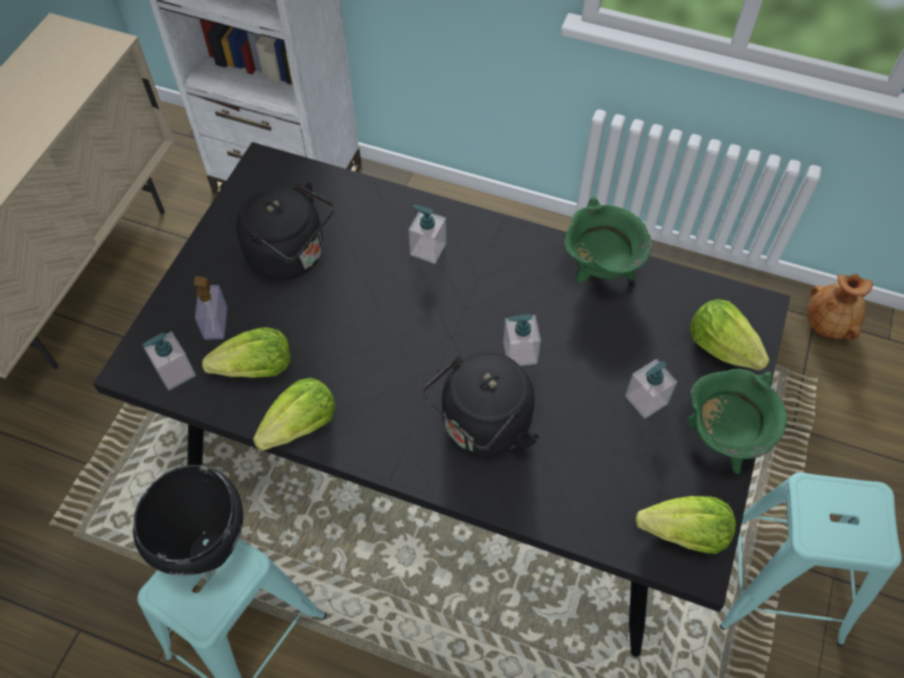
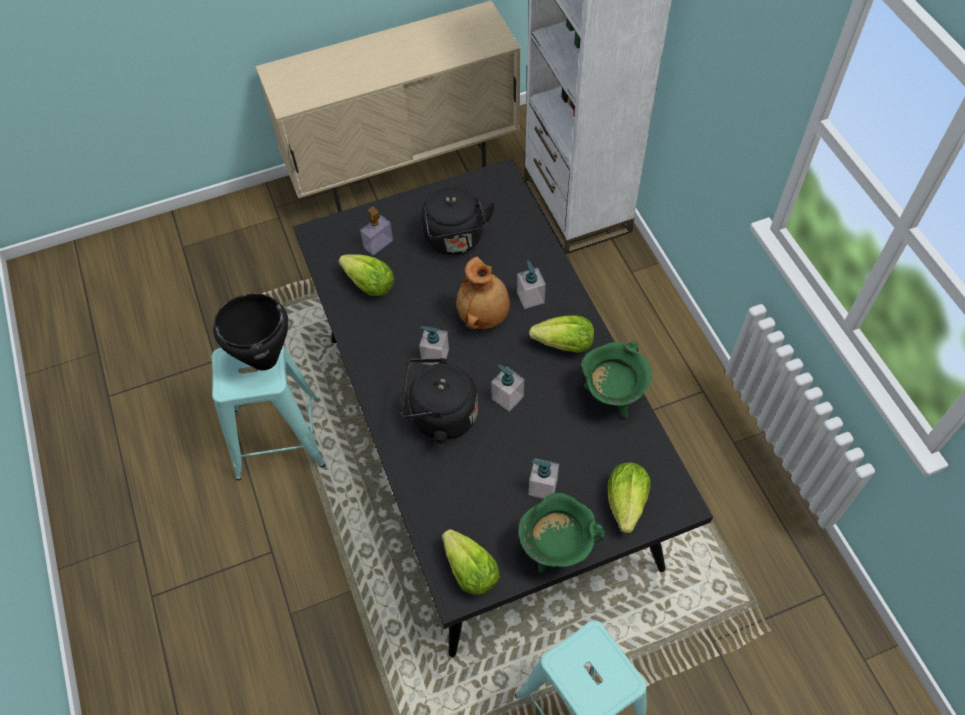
camera: 50 degrees right, 0 degrees up
soap dispenser [142,332,196,390] -> soap dispenser moved to [419,326,449,365]
lettuce [253,378,335,451] -> lettuce moved to [529,315,594,353]
brown vase [807,274,873,340] -> brown vase moved to [456,256,510,329]

